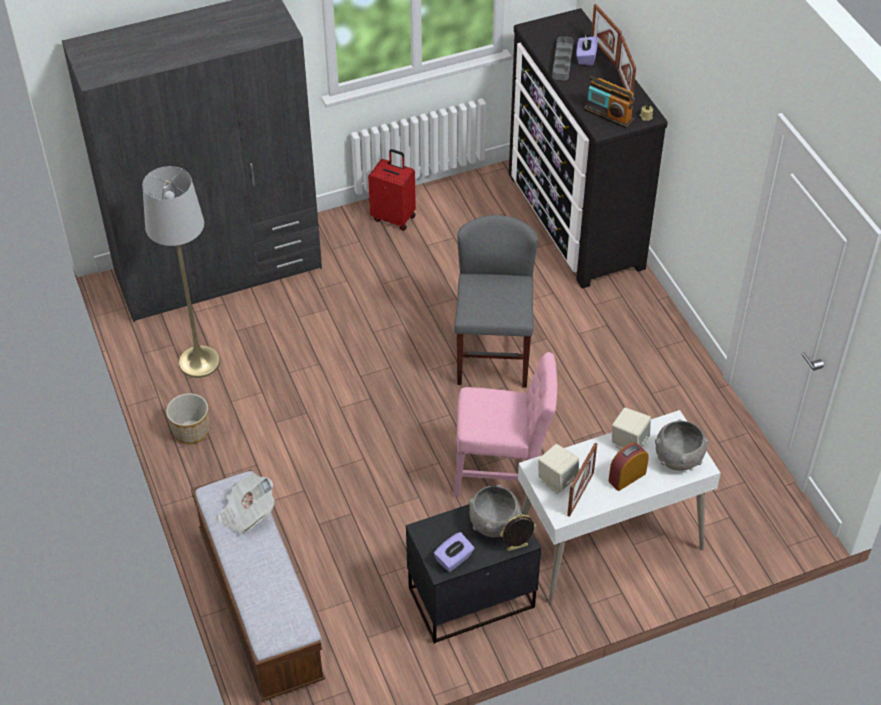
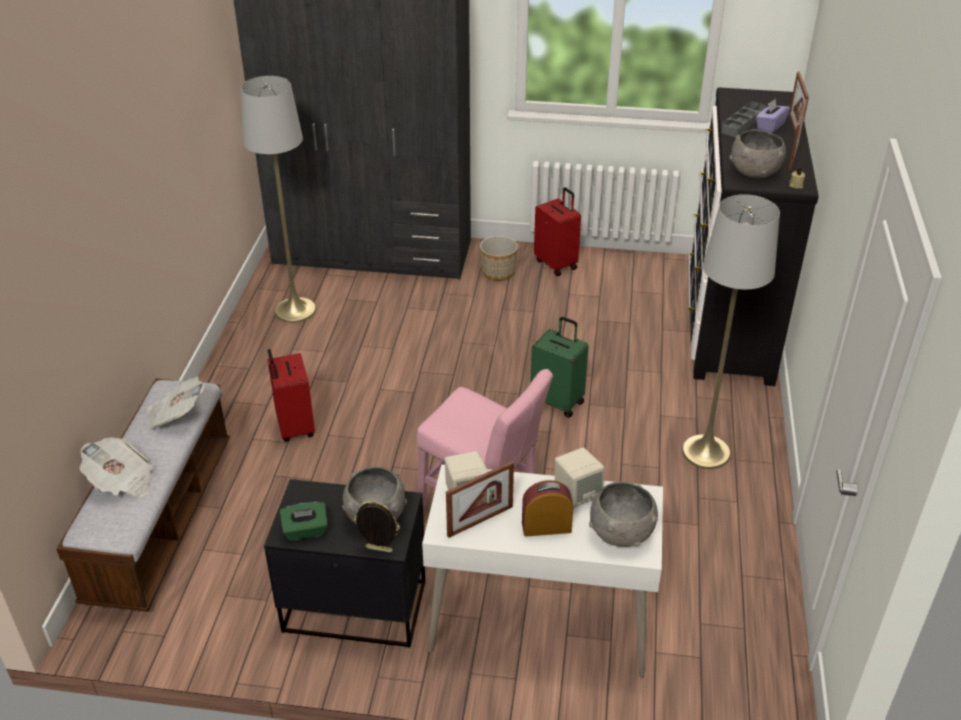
camera: 30 degrees right, 10 degrees down
planter [166,393,210,444] -> planter moved to [480,236,518,281]
purple tissue box [434,532,475,572] -> green tissue box [280,502,328,541]
grey chair [454,215,538,388] -> green suitcase [530,317,589,418]
radio [584,76,635,129] -> grey bowl [730,129,786,179]
none -> newspaper [80,438,154,497]
none -> red suitcase [267,349,315,442]
none -> grey floor lamp [682,194,780,469]

